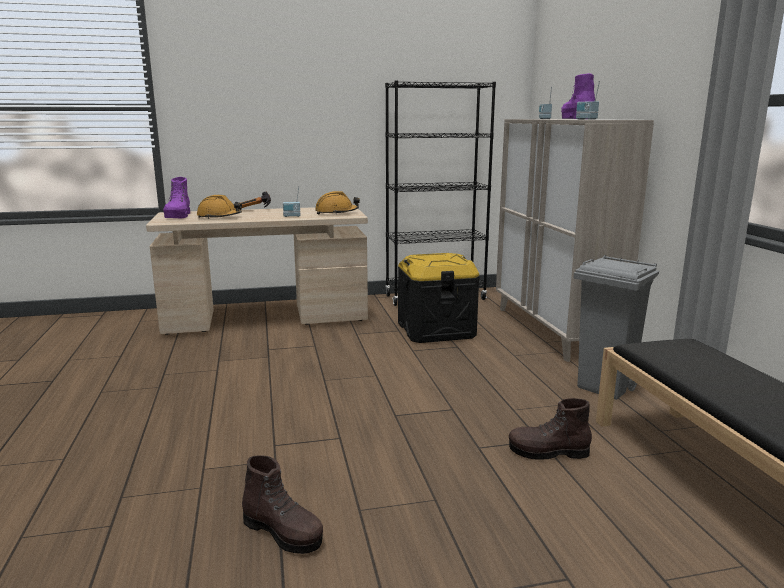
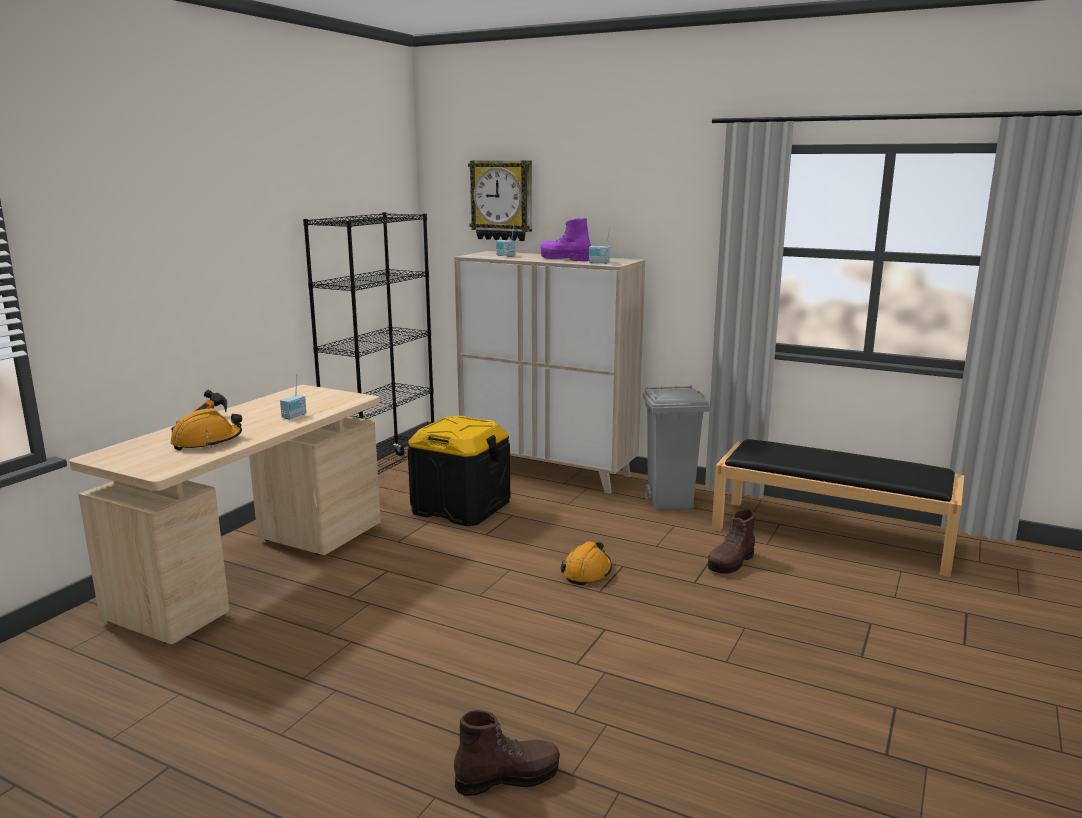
camera: 50 degrees left, 0 degrees up
purple boot [163,177,190,218] -> none
brown boot [242,455,323,554] -> brown boot moved to [454,710,560,796]
orange hard hat [315,191,360,214] -> orange hard hat moved to [561,542,612,585]
none -> wall clock [468,160,532,241]

